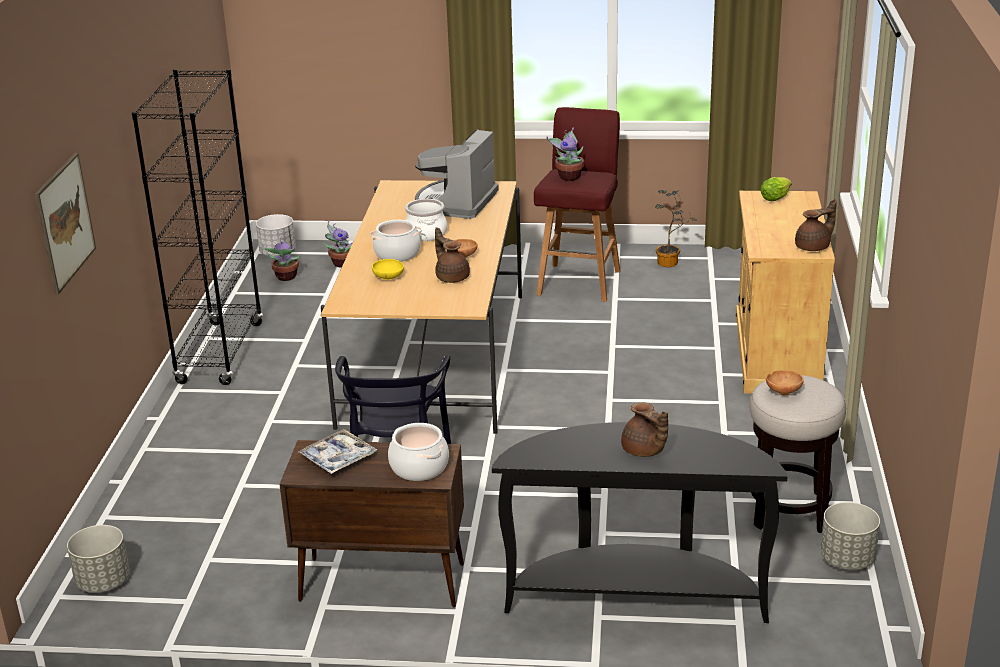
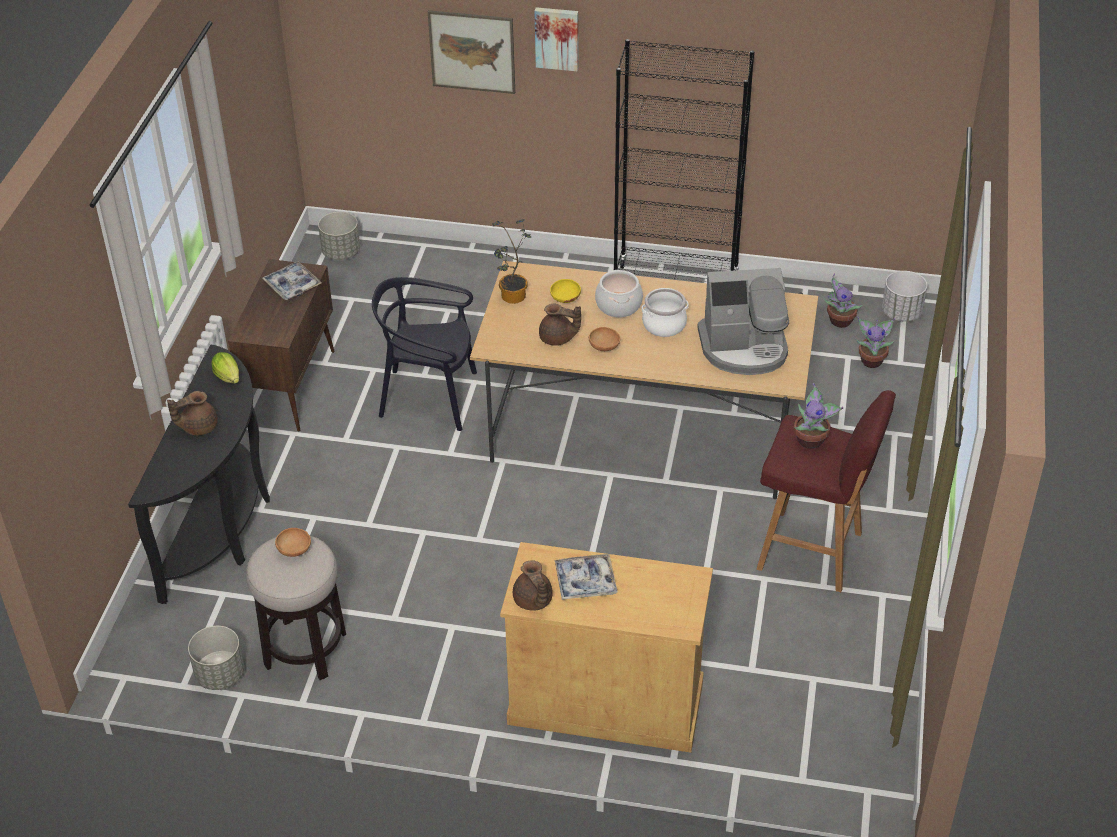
camera: 95 degrees right, 15 degrees up
cooking pot [388,423,449,481] -> none
coffee machine [415,129,499,219] -> coffee machine turned 150 degrees clockwise [697,268,789,375]
brown teapot [435,227,470,283] -> brown teapot turned 45 degrees clockwise [539,304,581,346]
potted plant [655,190,697,267] -> potted plant moved to [492,219,531,304]
lettuce [760,177,792,201] -> lettuce moved to [212,352,239,384]
none -> picture [534,7,579,71]
none -> tray [554,554,618,600]

